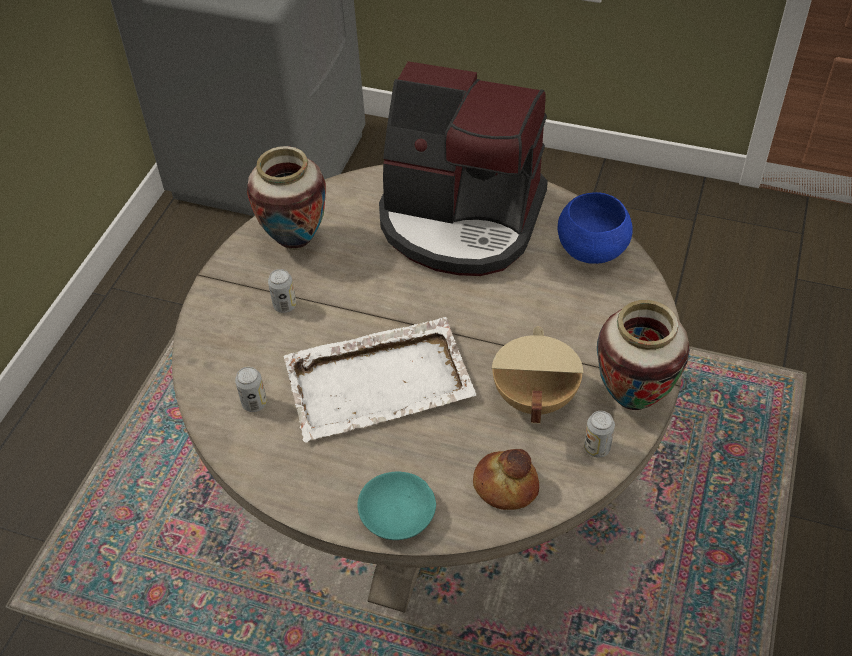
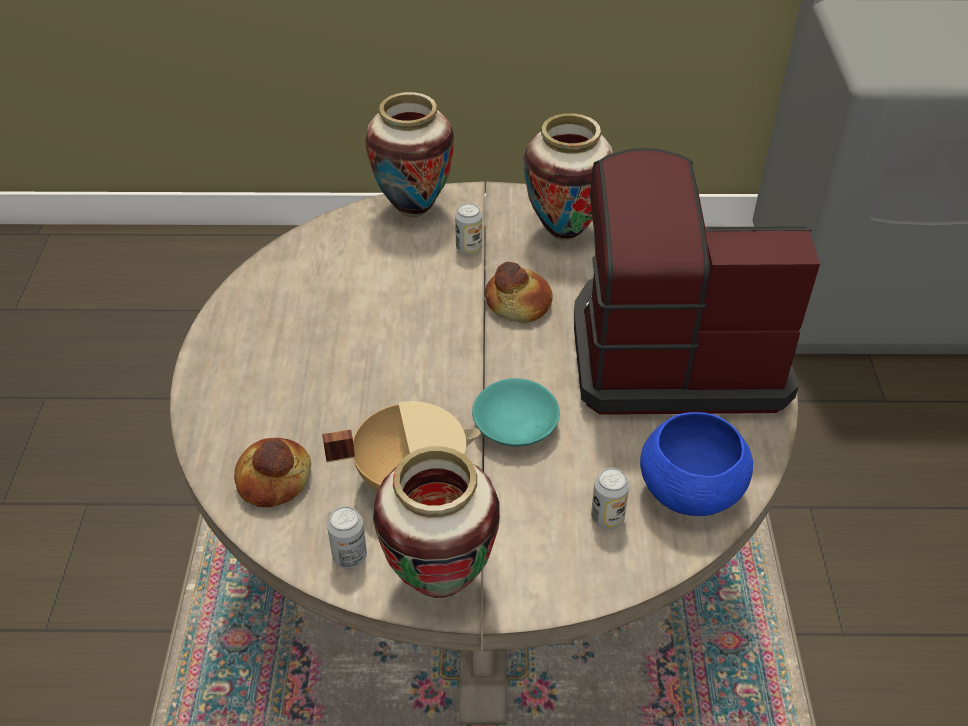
camera: 70 degrees right, 5 degrees down
can [235,367,267,412] -> can moved to [591,468,629,529]
white tray [284,317,476,443] -> none
turquoise bowl [357,471,436,540] -> turquoise bowl moved to [472,378,560,447]
coffee machine [379,61,548,276] -> coffee machine turned 90 degrees clockwise [574,148,820,415]
none -> vase [365,92,454,217]
none -> bread [485,262,553,323]

